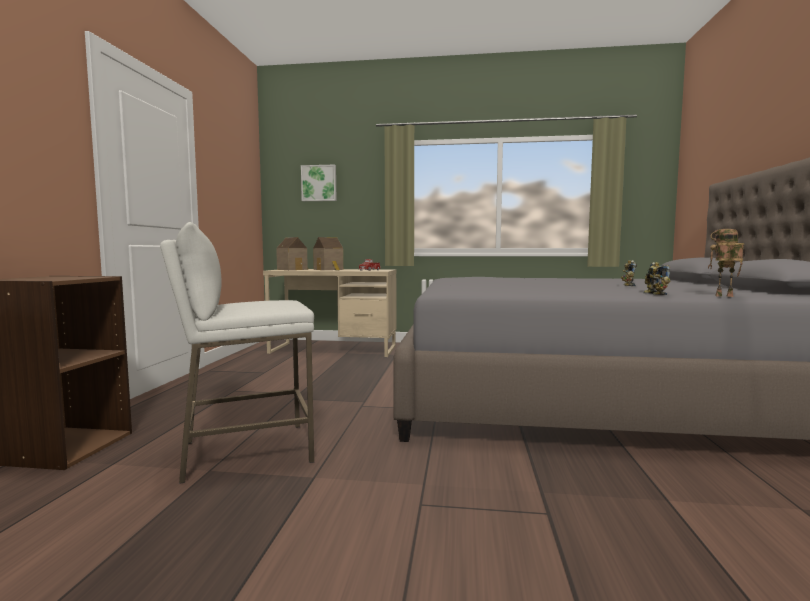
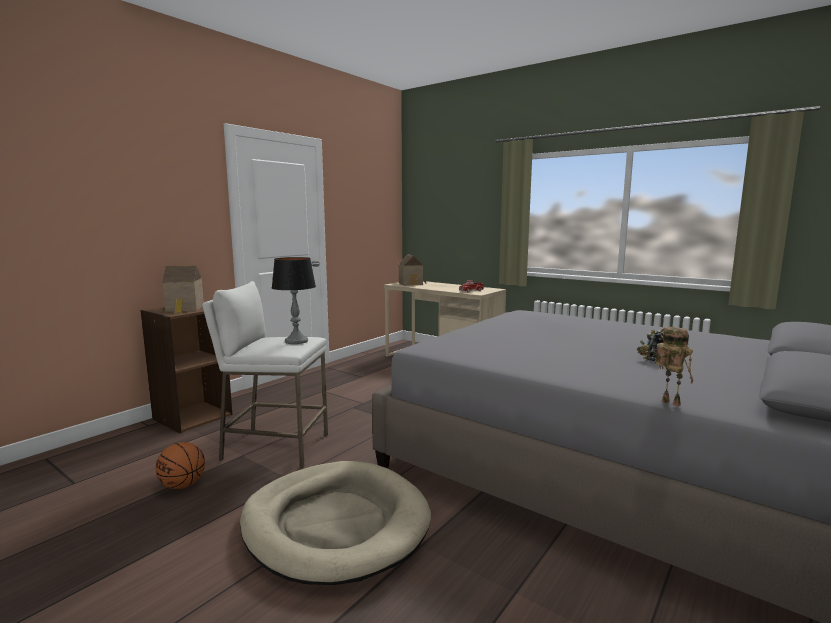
camera: 30 degrees right, 5 degrees up
picture [301,164,337,201] -> none
toy house [313,237,343,271] -> toy house moved to [162,265,204,313]
toy robot [643,262,670,295] -> none
none -> basketball [156,442,205,489]
none -> beige dog bed [240,461,431,585]
none -> table lamp [272,257,316,344]

